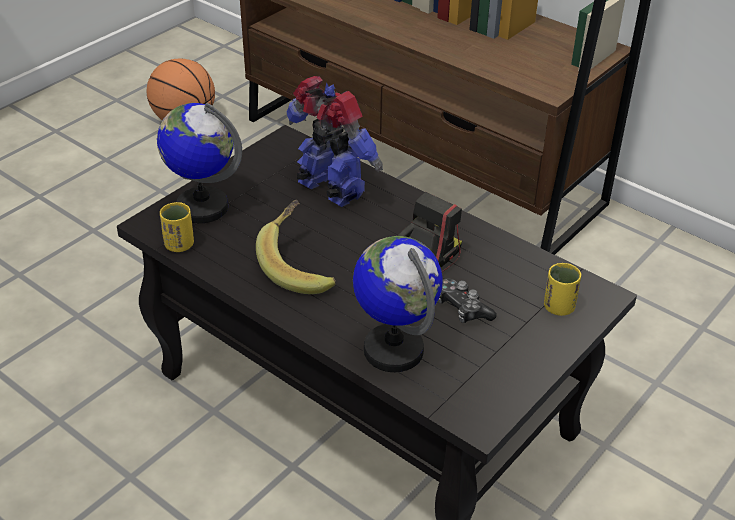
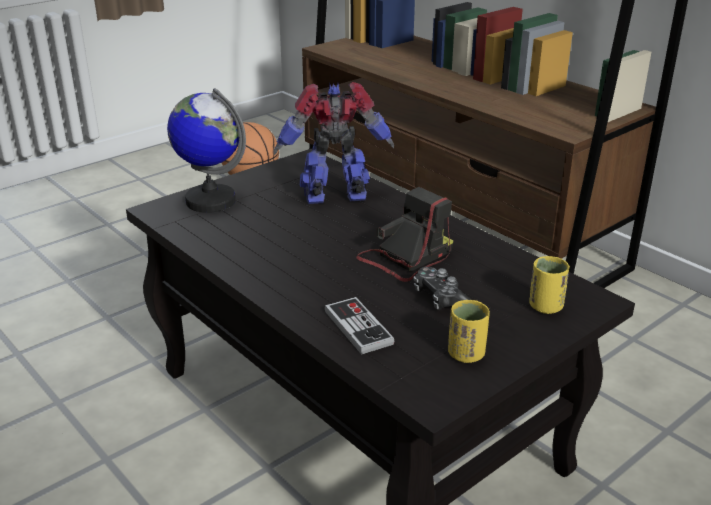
camera: 10 degrees right, 10 degrees down
yellow cup [160,202,194,252] -> yellow cup moved to [448,300,490,363]
banana [256,200,336,294] -> none
toy robot [286,76,383,207] -> toy robot turned 60 degrees counterclockwise [274,82,394,204]
globe [353,236,443,372] -> game controller [325,297,395,355]

